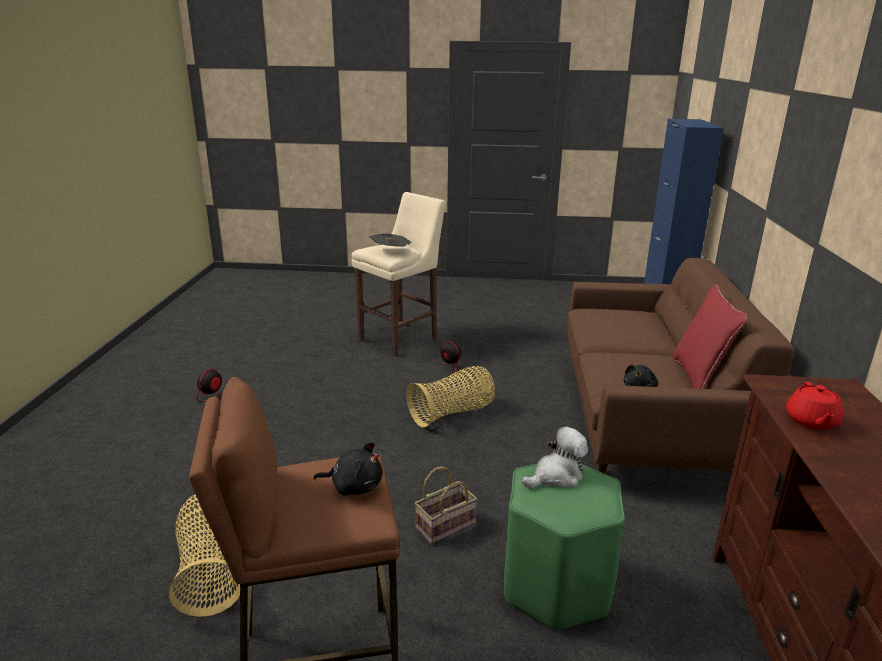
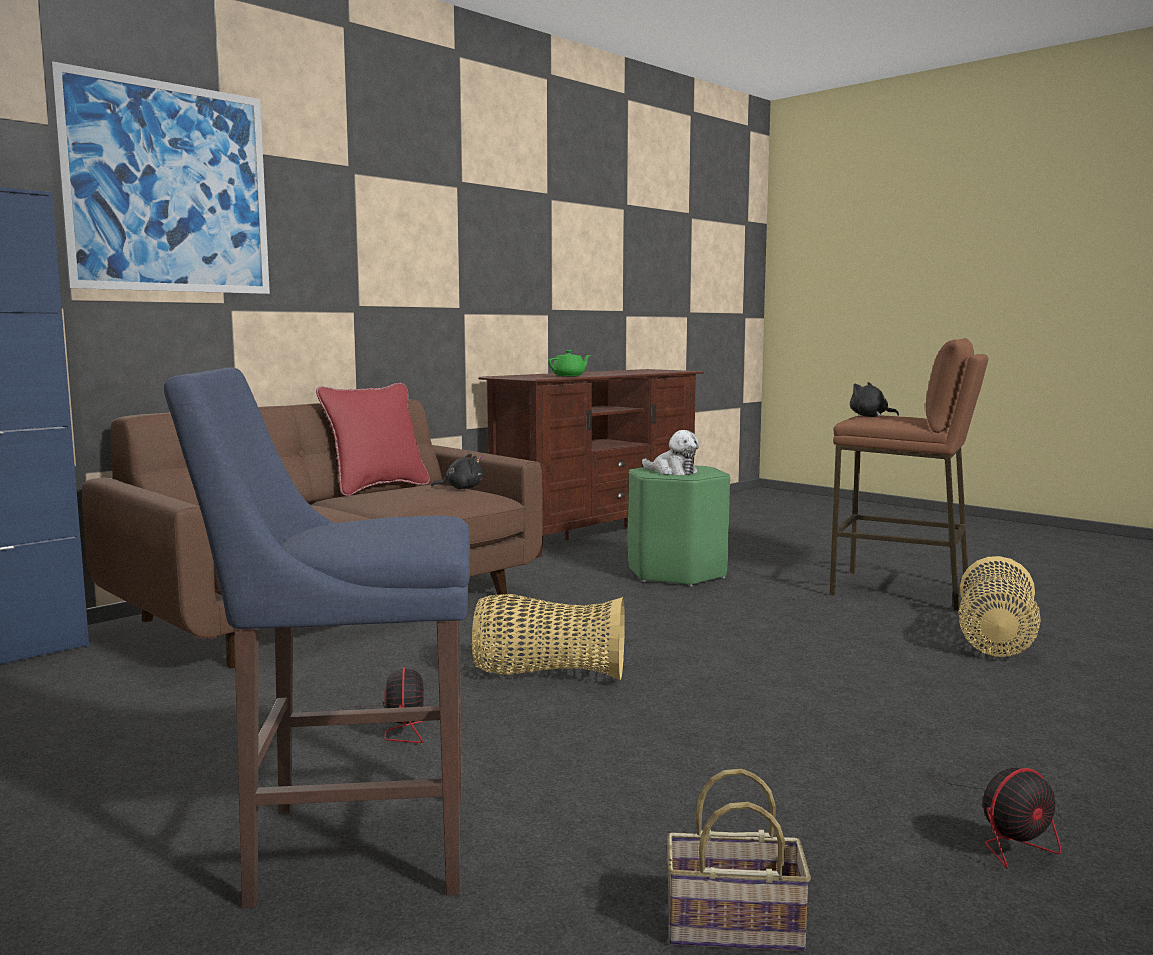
camera: 140 degrees left, 15 degrees down
beige stool [352,192,445,357] -> blue stool [164,367,470,908]
newspaper [368,234,412,247] -> none
basket [415,466,477,545] -> basket moved to [667,769,811,951]
plush toy [522,426,588,488] -> plush toy turned 150 degrees counterclockwise [642,430,699,475]
red teapot [786,381,843,430] -> green teapot [548,350,591,376]
none -> picture [51,61,270,294]

